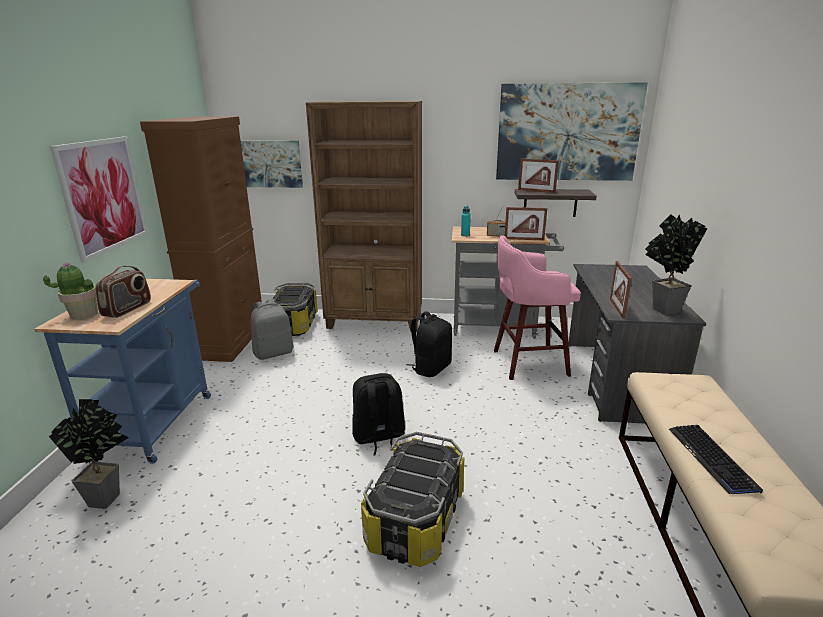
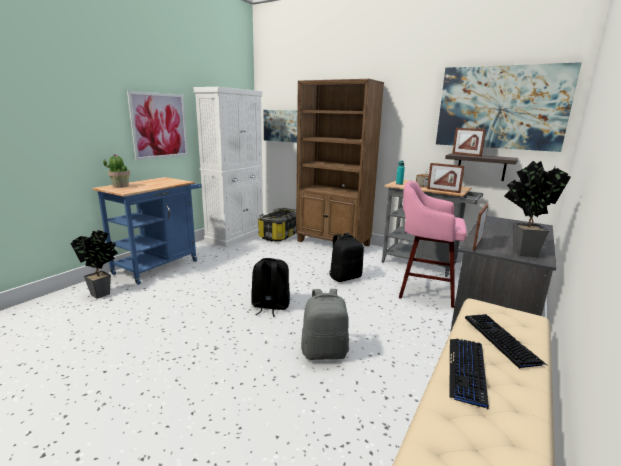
camera: 25 degrees right, 5 degrees down
radio [95,266,151,318] -> none
brown cabinet [140,116,262,362] -> white cabinet [193,87,263,247]
grey backpack [251,299,294,360] -> grey backpack moved to [301,289,349,360]
storage box [361,432,465,567] -> none
none -> keyboard [465,314,547,369]

